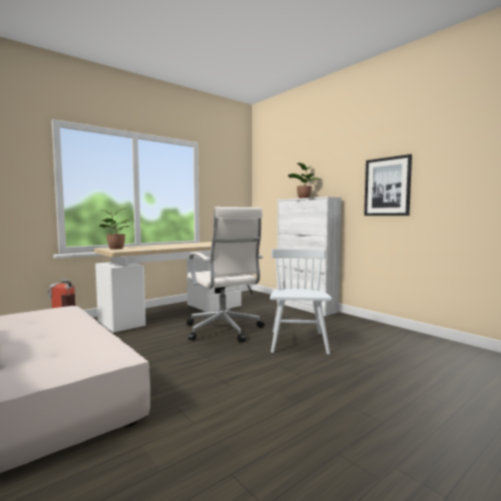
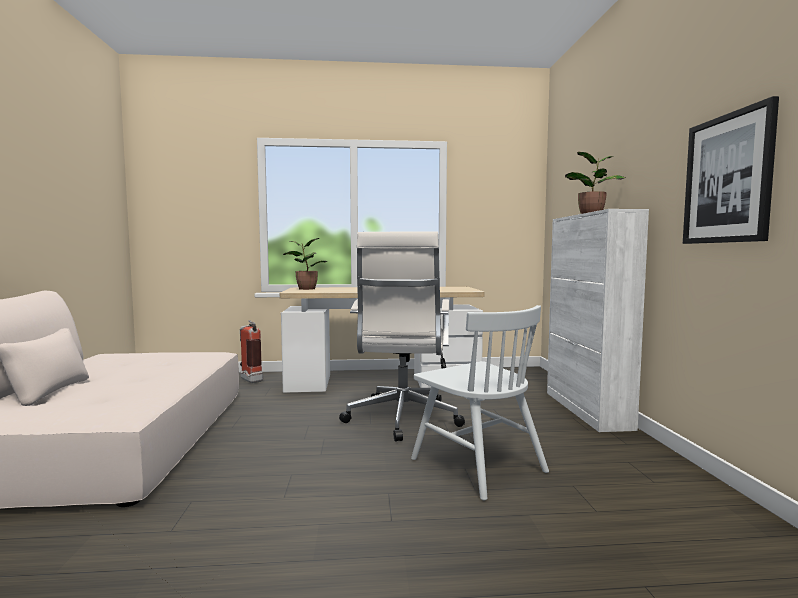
camera: 35 degrees right, 0 degrees up
white chair [270,249,332,355] -> white chair turned 105 degrees clockwise [411,305,549,501]

